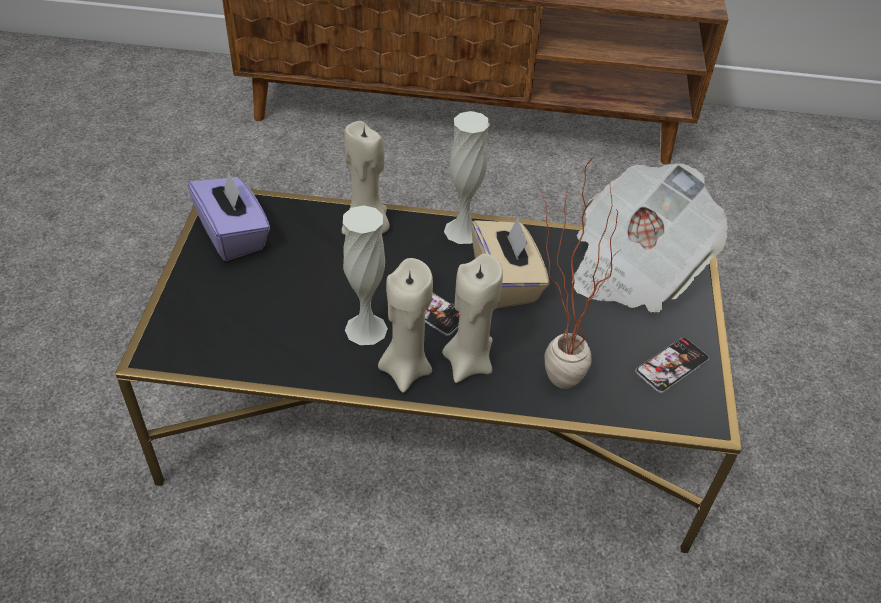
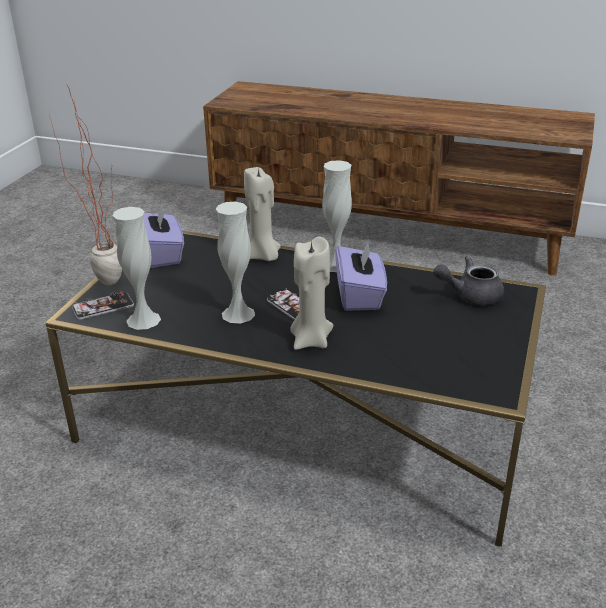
camera: 15 degrees right, 15 degrees down
beige candle [378,258,433,393] -> none
beige tissue box [471,217,549,308] -> purple tissue box [335,240,387,311]
potted plant [541,157,620,389] -> potted plant moved to [49,85,122,285]
newspaper [572,163,728,313] -> grey teapot [433,256,504,305]
phone [635,337,709,393] -> phone moved to [72,291,134,320]
none -> white vase [113,207,161,330]

